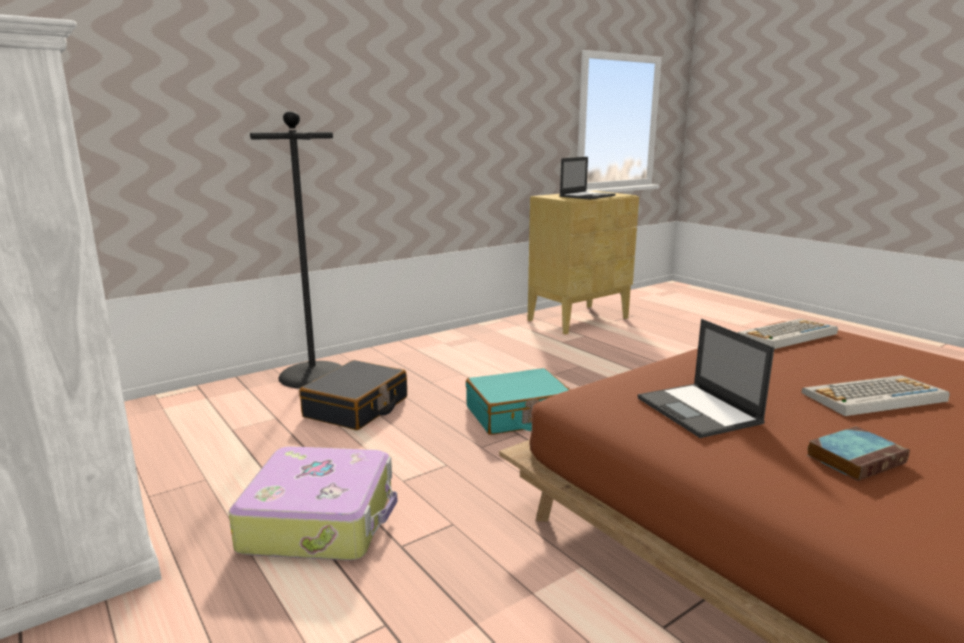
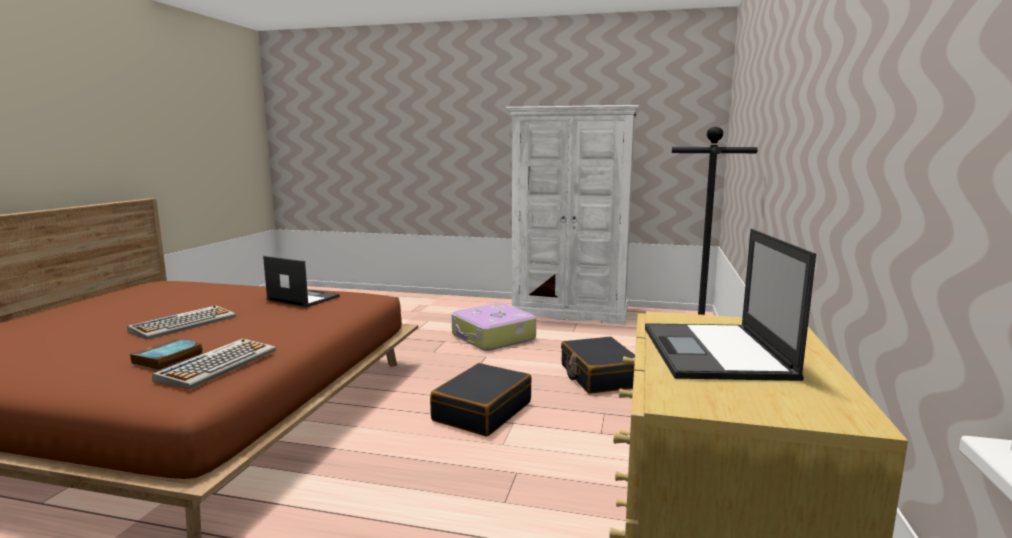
camera: 140 degrees right, 5 degrees down
turquoise suitcase [466,368,571,435] -> black suitcase [430,363,532,437]
book [807,426,910,481] -> book moved to [130,338,203,370]

